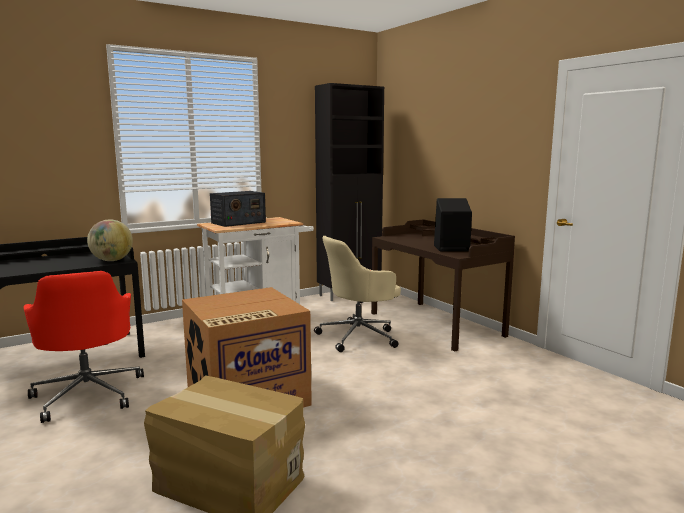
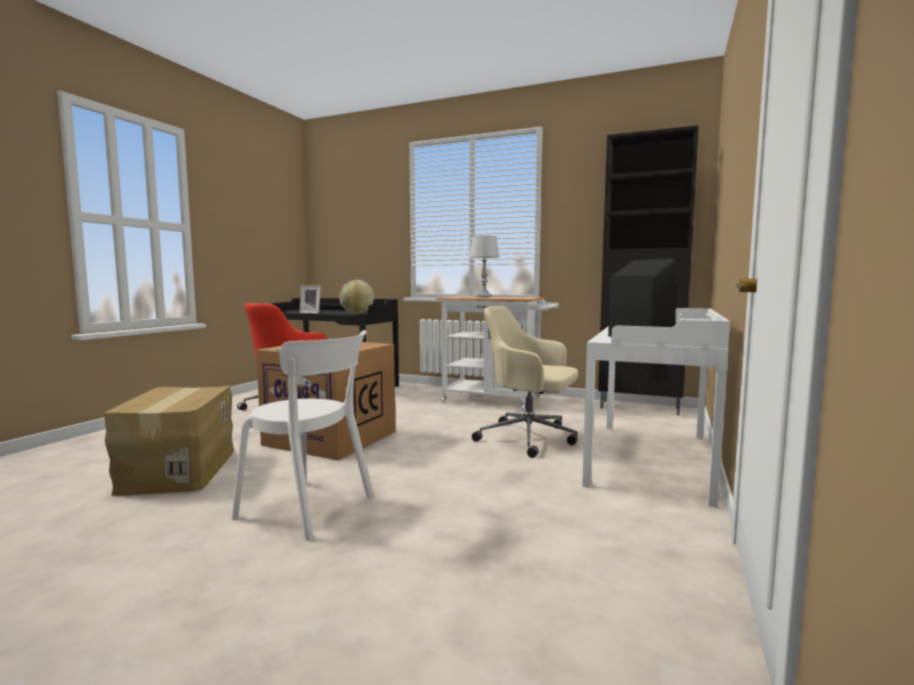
camera: 55 degrees right, 5 degrees down
radio [210,191,266,227] -> grey table lamp [470,236,499,297]
brown desk [371,220,515,352] -> white desk [582,308,730,508]
none -> white chair [232,330,374,541]
none -> picture frame [300,285,321,314]

